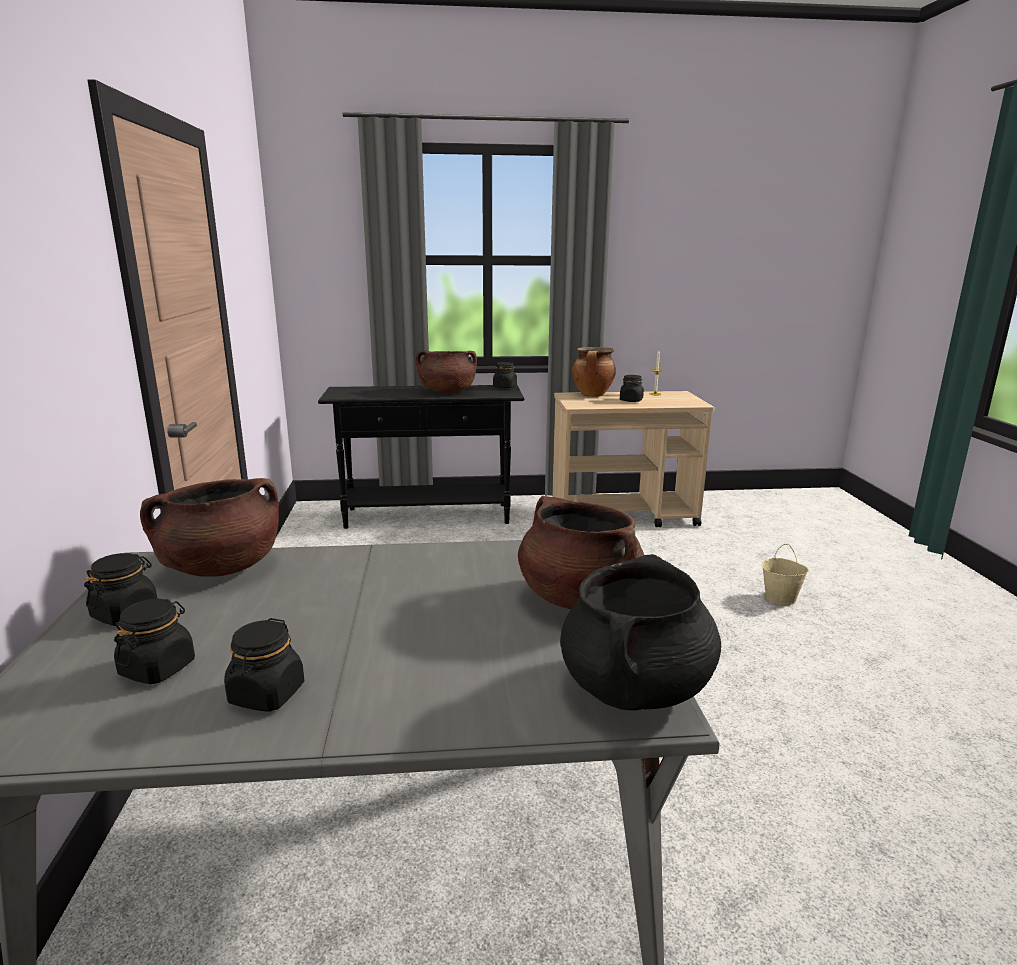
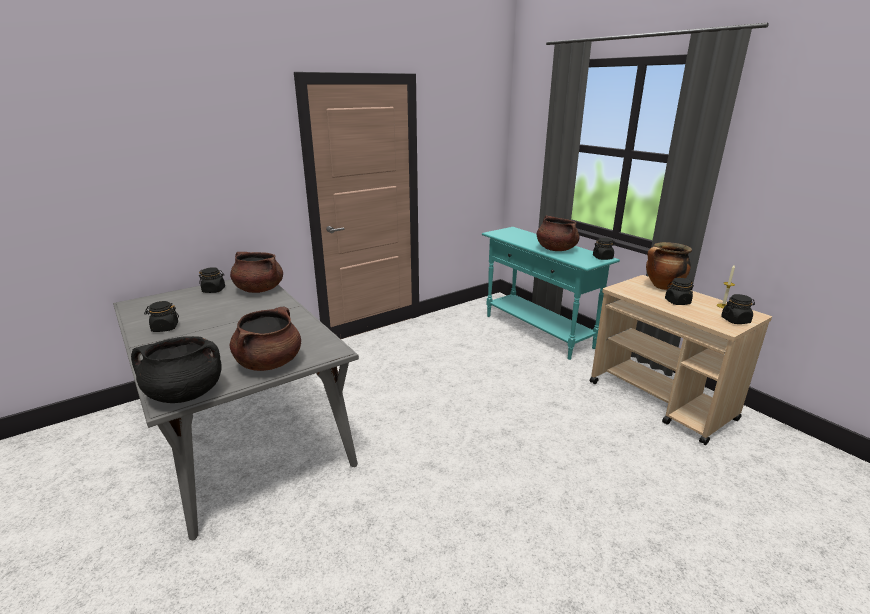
camera: 60 degrees right, 5 degrees up
black jar [114,599,195,684] -> black jar moved to [721,294,755,324]
black console table [318,385,524,529] -> turquoise console table [482,227,620,360]
beige bucket [762,544,809,605] -> none

